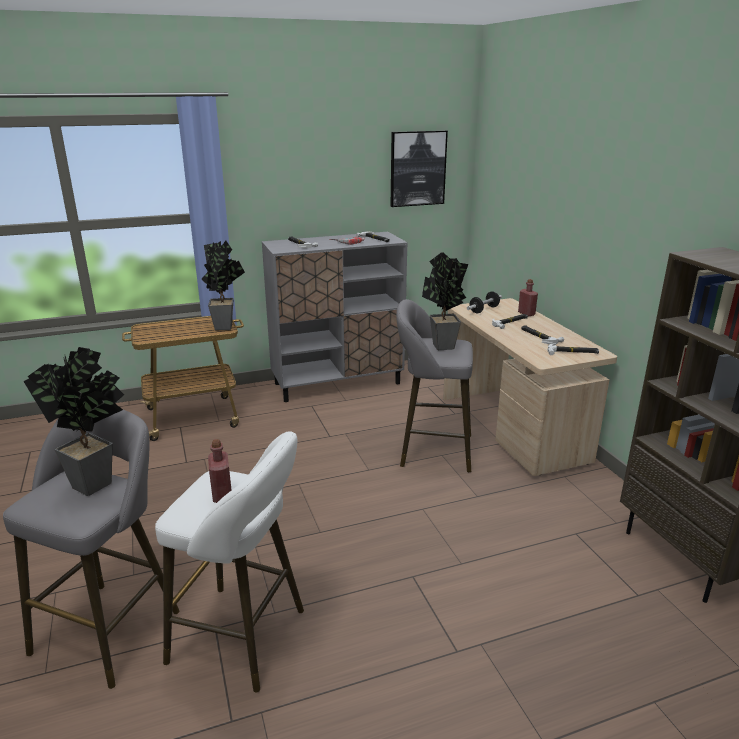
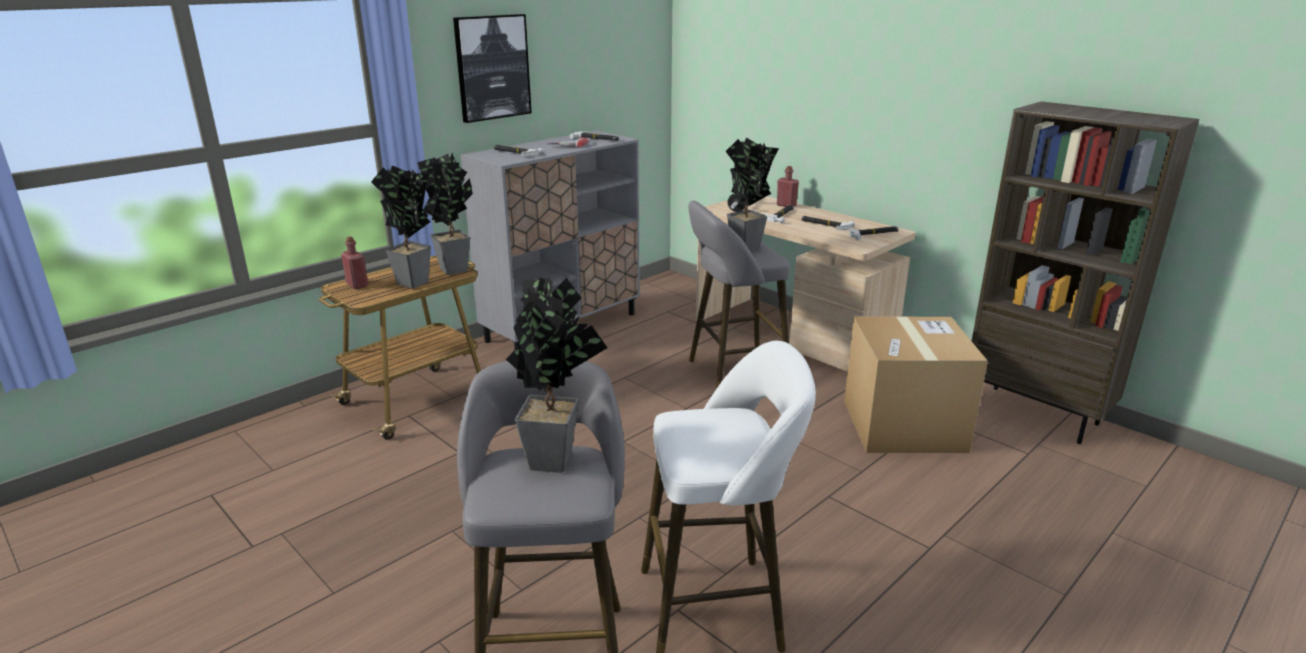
camera: 25 degrees left, 0 degrees up
red bottle [208,439,231,503] -> red bottle moved to [341,236,368,289]
picture [391,130,448,207] -> picture moved to [453,14,532,123]
none -> potted plant [371,165,431,289]
none -> cardboard box [844,317,988,453]

